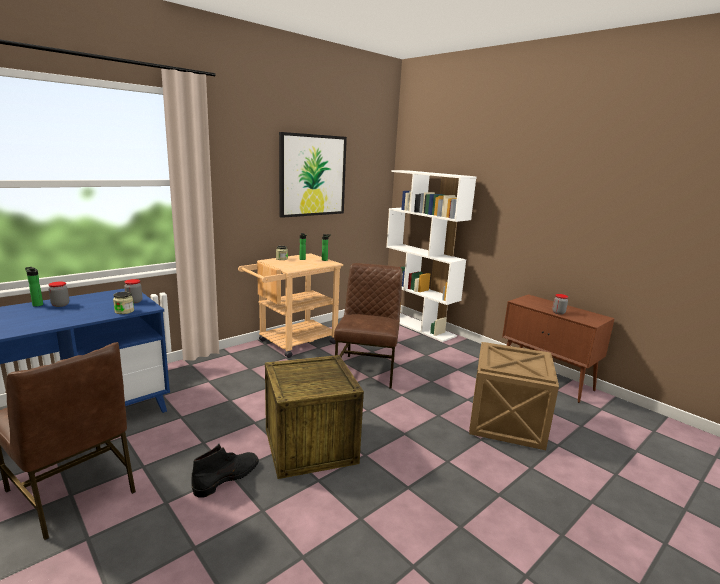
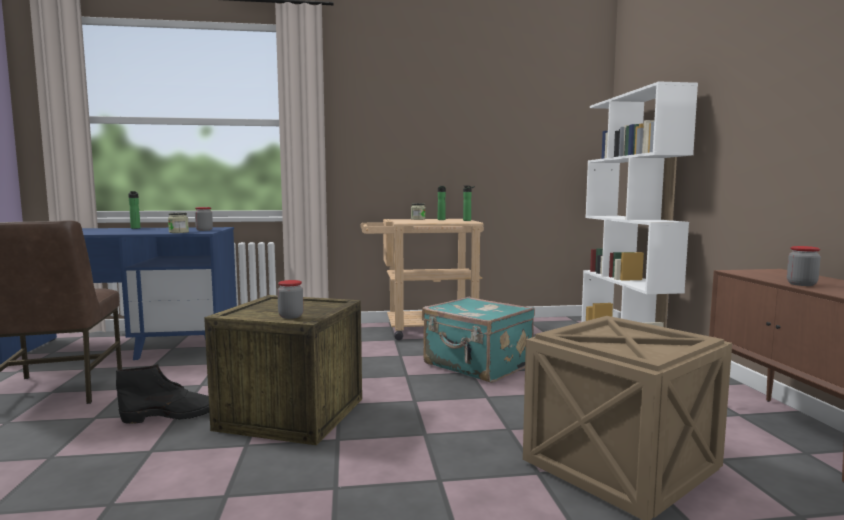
camera: 35 degrees right, 10 degrees down
jar [48,281,69,307] -> jar moved to [277,280,303,319]
picture [279,132,347,218] -> none
brown chair [334,263,402,389] -> turquoise suitcase [422,297,535,383]

